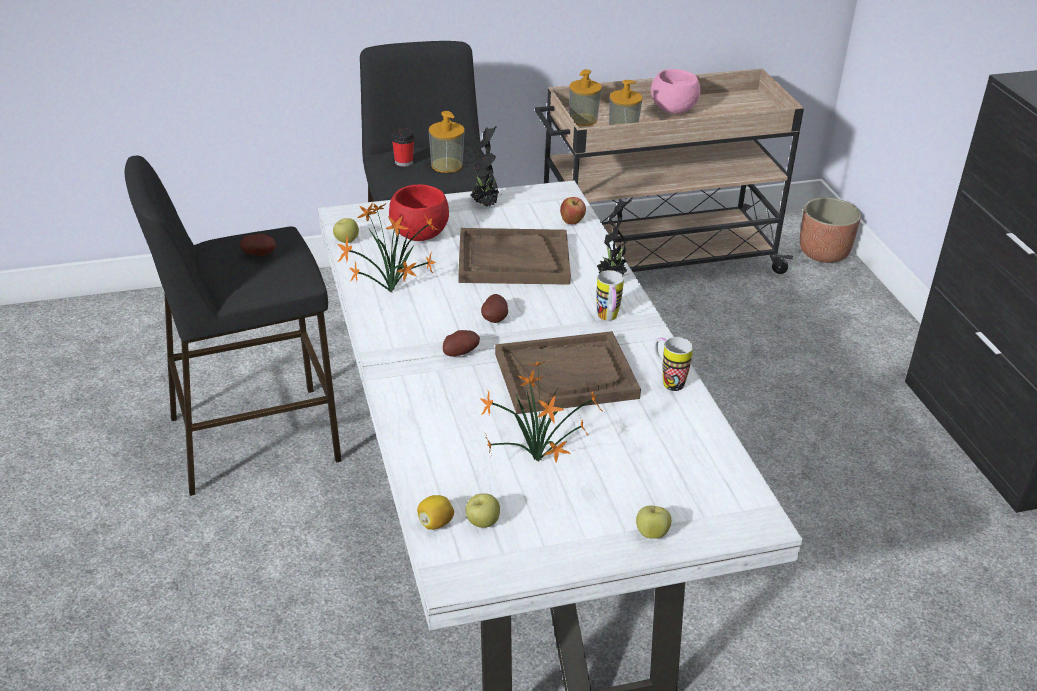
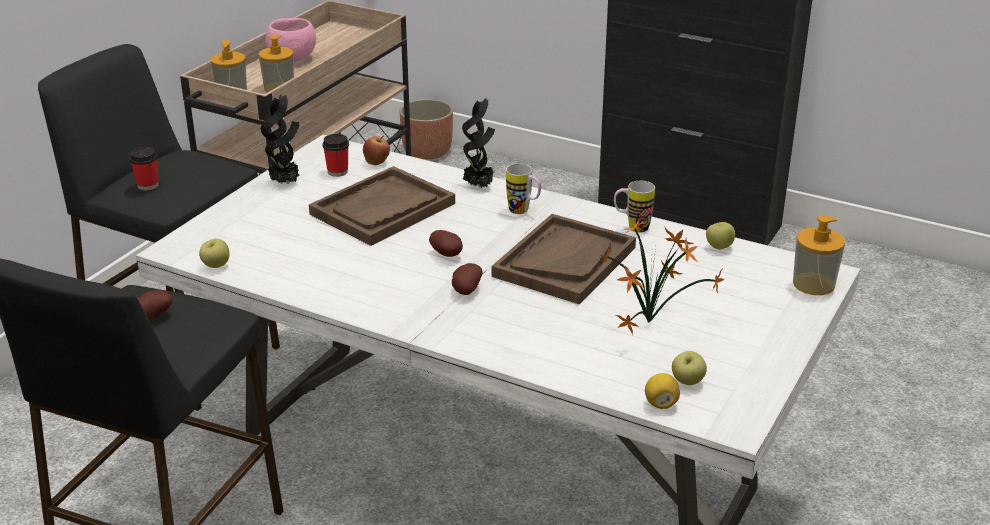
camera: 45 degrees left, 5 degrees down
potted plant [337,202,438,292] -> none
red bowl [389,184,449,241] -> none
soap dispenser [429,111,465,173] -> soap dispenser moved to [793,215,845,295]
apple [636,505,671,539] -> apple moved to [706,222,735,249]
none -> cup [322,134,349,177]

